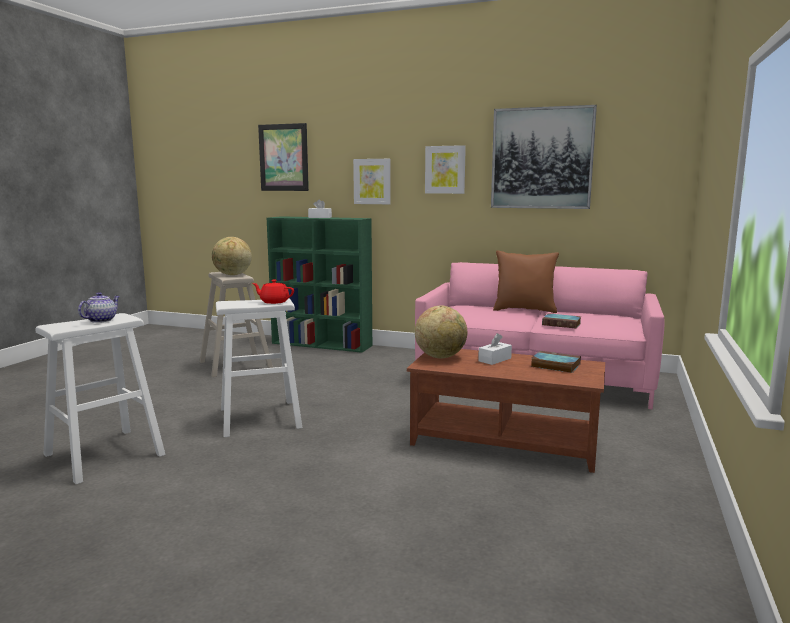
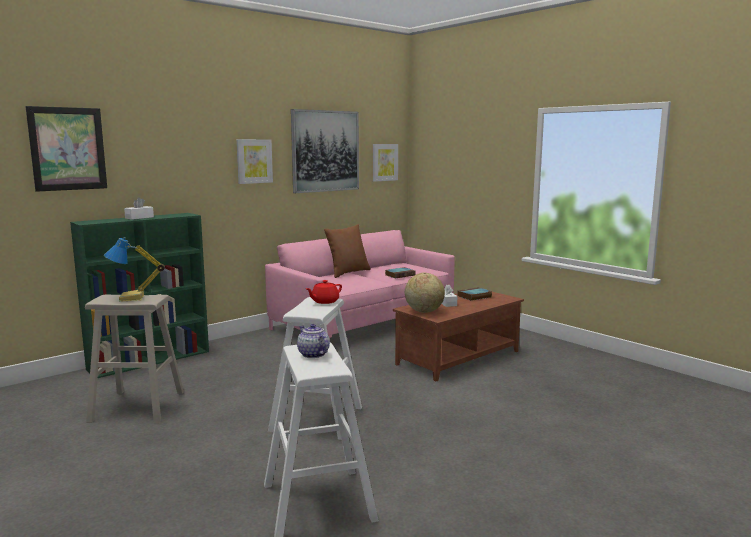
camera: 60 degrees left, 0 degrees up
globe [212,237,252,275] -> table lamp [104,237,165,302]
picture [353,159,391,204] -> picture moved to [373,144,398,182]

